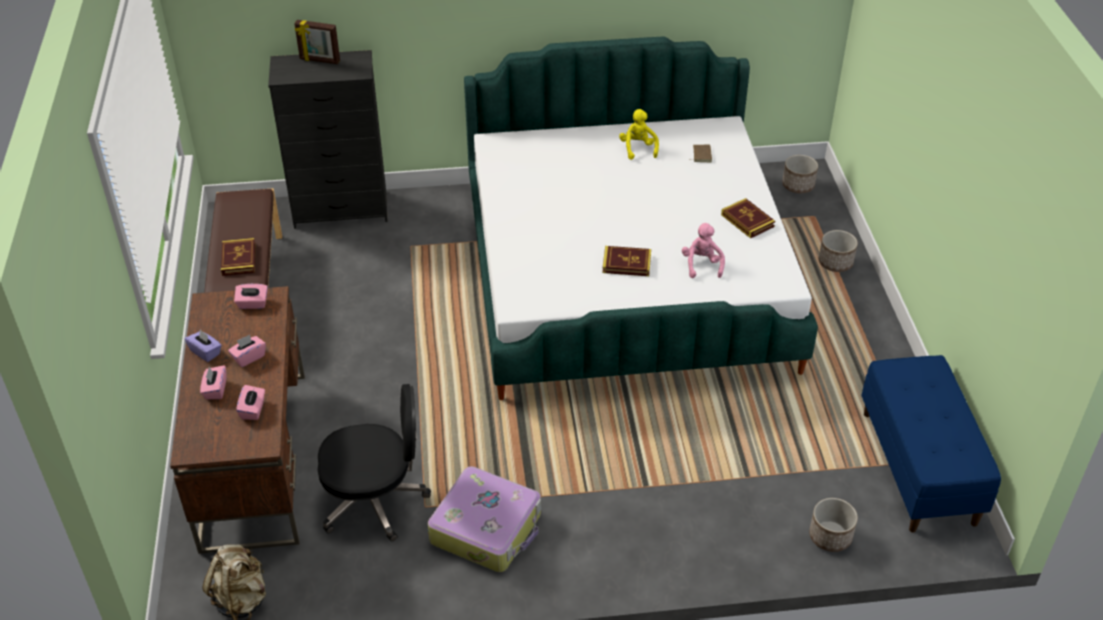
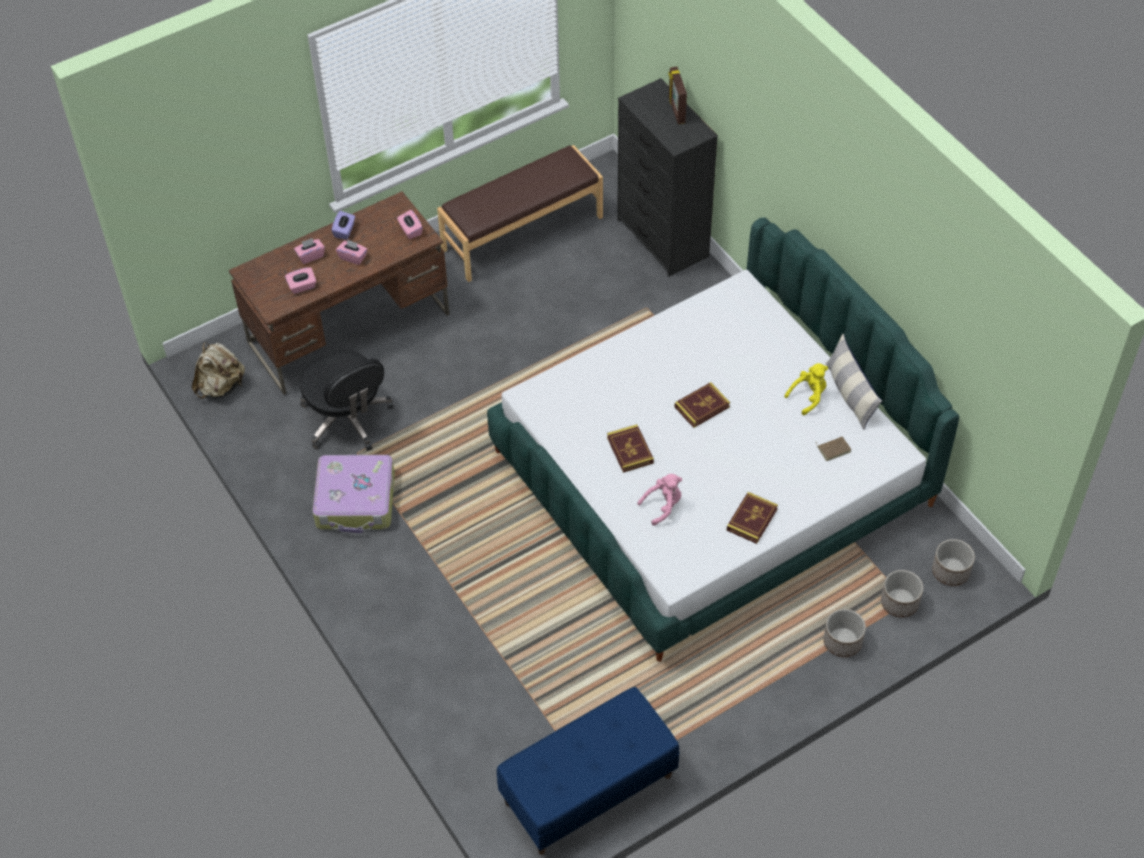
camera: 65 degrees right, 10 degrees up
book [221,238,255,276] -> book moved to [675,382,730,428]
planter [809,498,858,552] -> planter moved to [881,570,923,618]
none -> pillow [825,334,882,430]

